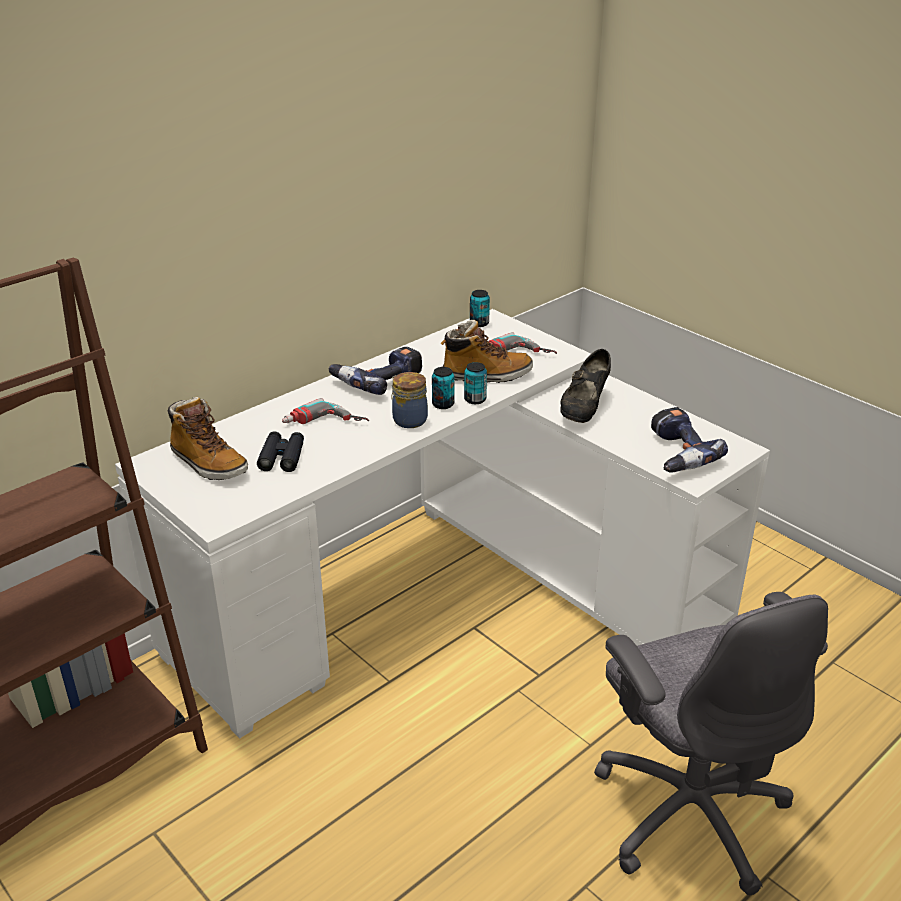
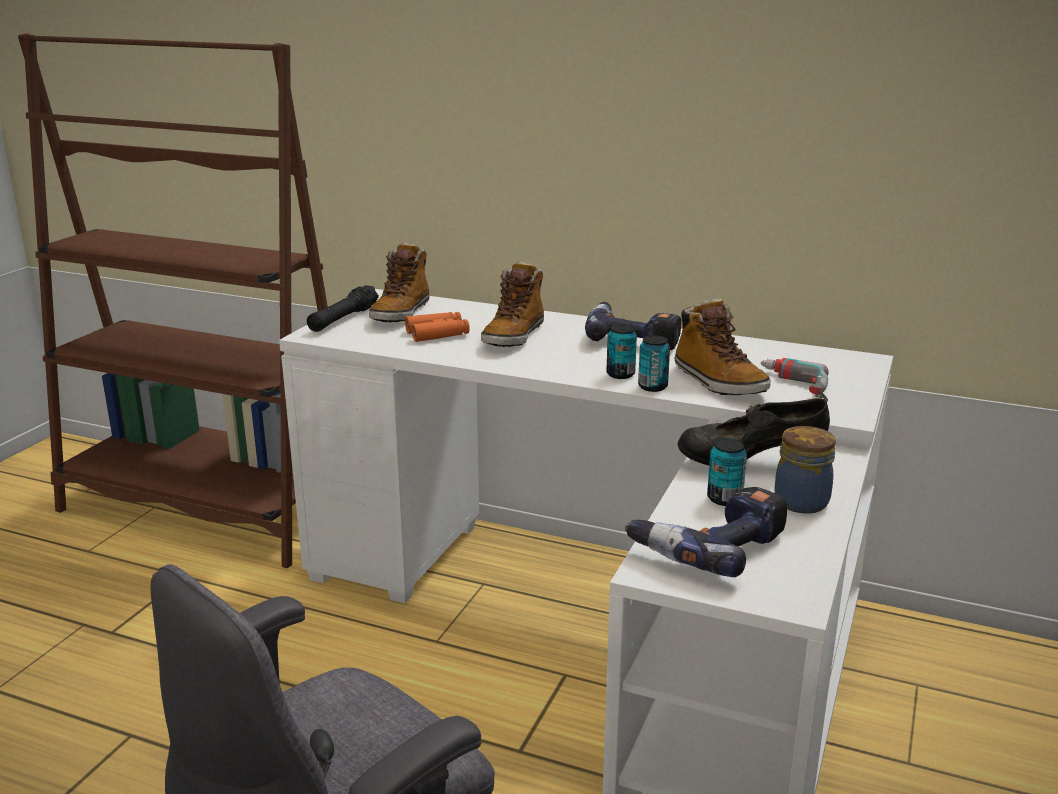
camera: 65 degrees right, 10 degrees down
black binoculars [257,431,304,472] -> orange binoculars [405,312,470,342]
power drill [282,398,369,424] -> boot [481,261,544,347]
jar [391,372,428,428] -> jar moved to [774,426,836,514]
can [470,290,490,327] -> can moved to [707,438,747,506]
none -> black flashlight [307,285,379,332]

